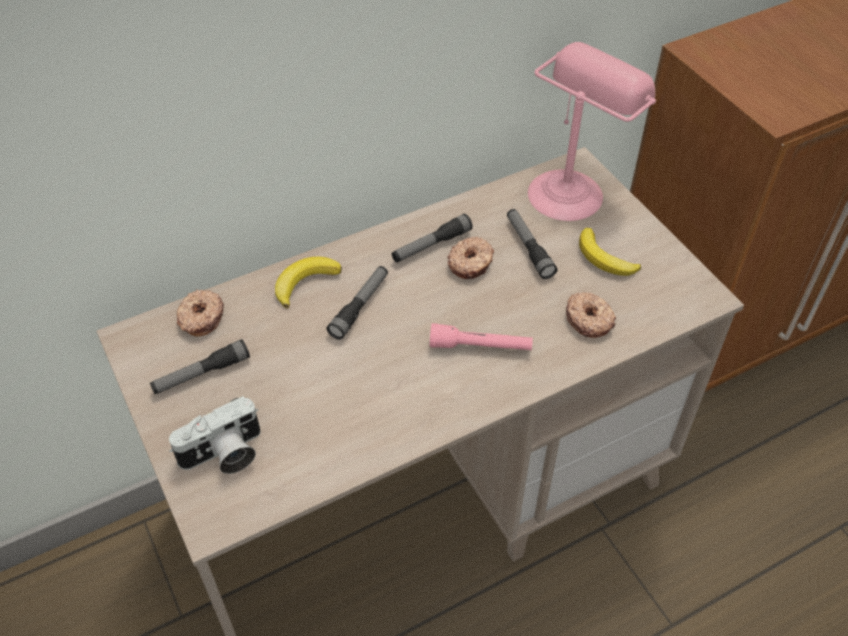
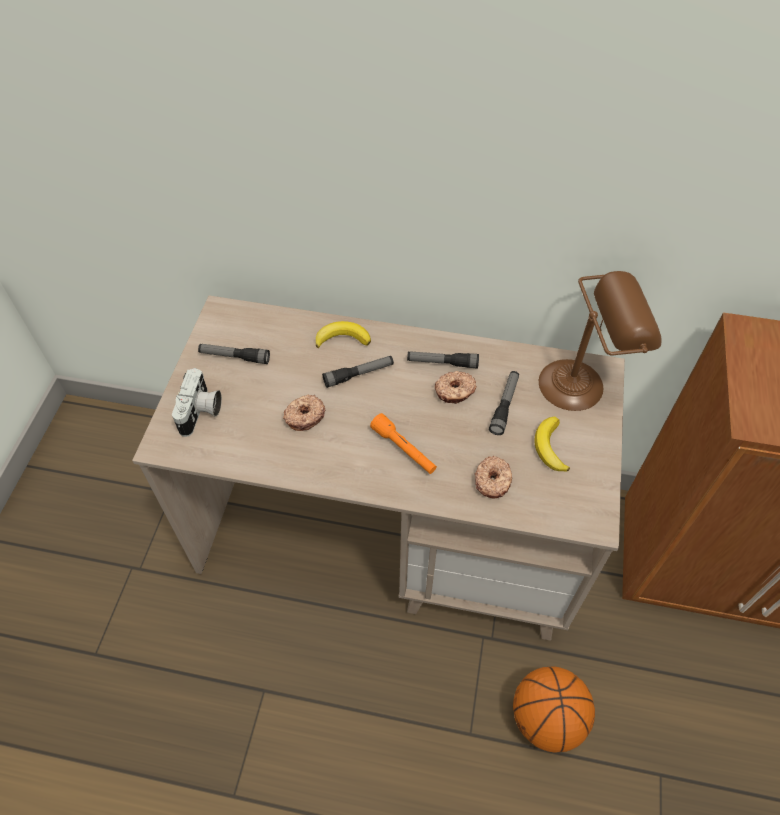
camera: 40 degrees right, 5 degrees up
camera [169,396,261,474] -> camera turned 90 degrees counterclockwise [172,368,222,437]
donut [177,289,224,337] -> donut moved to [283,395,325,431]
pink flashlight [430,323,533,350] -> orange flashlight [370,413,437,474]
pink table lamp [528,42,656,221] -> brown table lamp [539,271,662,411]
none -> basketball [513,666,595,753]

